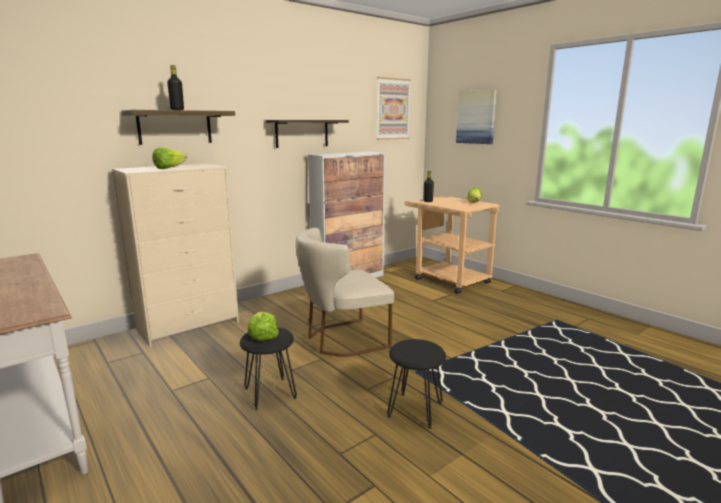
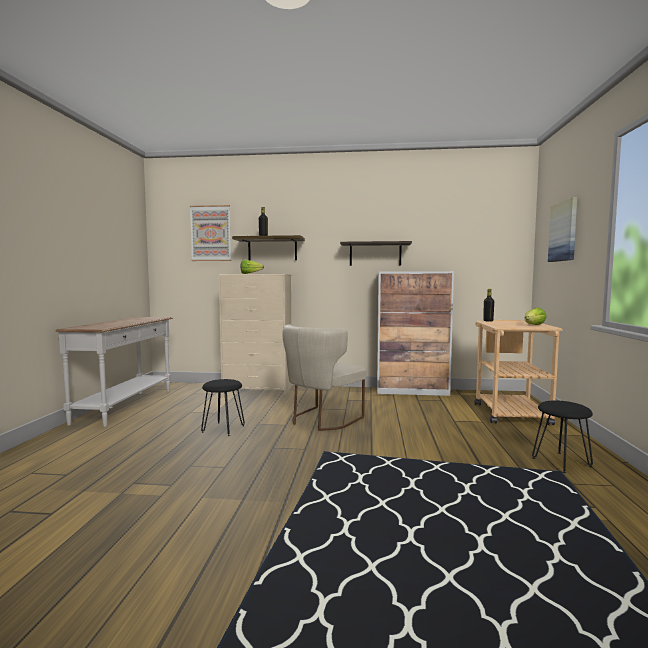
camera: 45 degrees right, 10 degrees down
lettuce [248,312,279,341] -> none
beige chair [296,228,394,357] -> beige chair turned 75 degrees counterclockwise [282,324,366,431]
picture [377,77,411,140] -> picture moved to [190,205,231,261]
black stool [387,339,446,429] -> black stool moved to [532,400,593,473]

